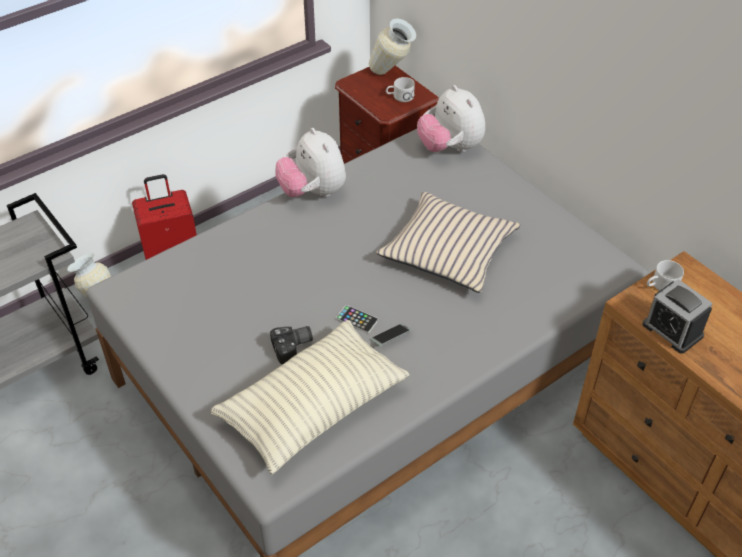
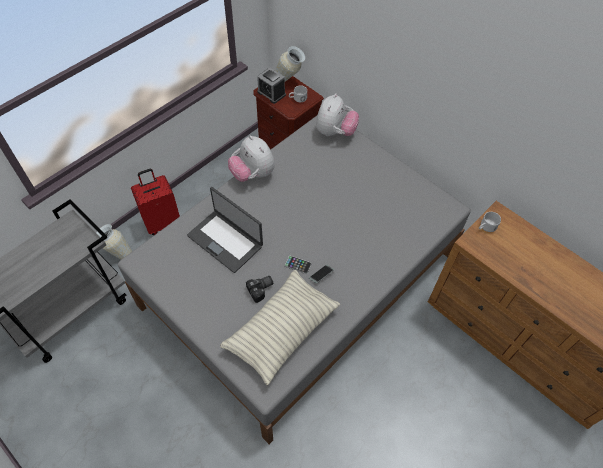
camera: 10 degrees left, 10 degrees up
beige pillow [376,192,521,293] -> none
plush toy [417,85,485,152] -> plush toy turned 120 degrees counterclockwise [316,93,359,136]
alarm clock [642,279,713,354] -> alarm clock moved to [257,68,286,104]
none -> laptop [187,187,263,273]

